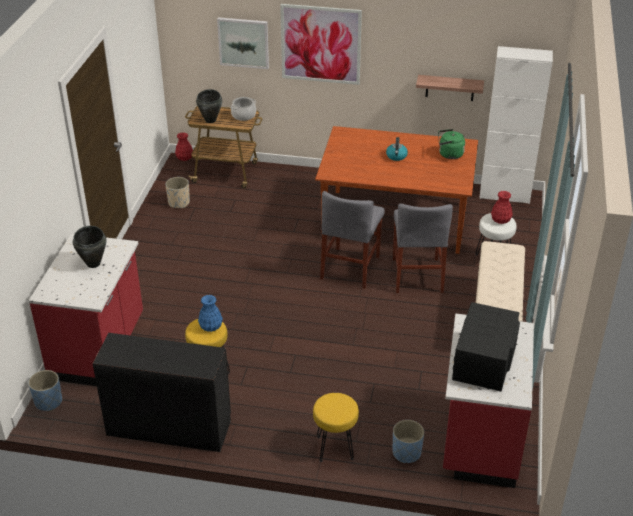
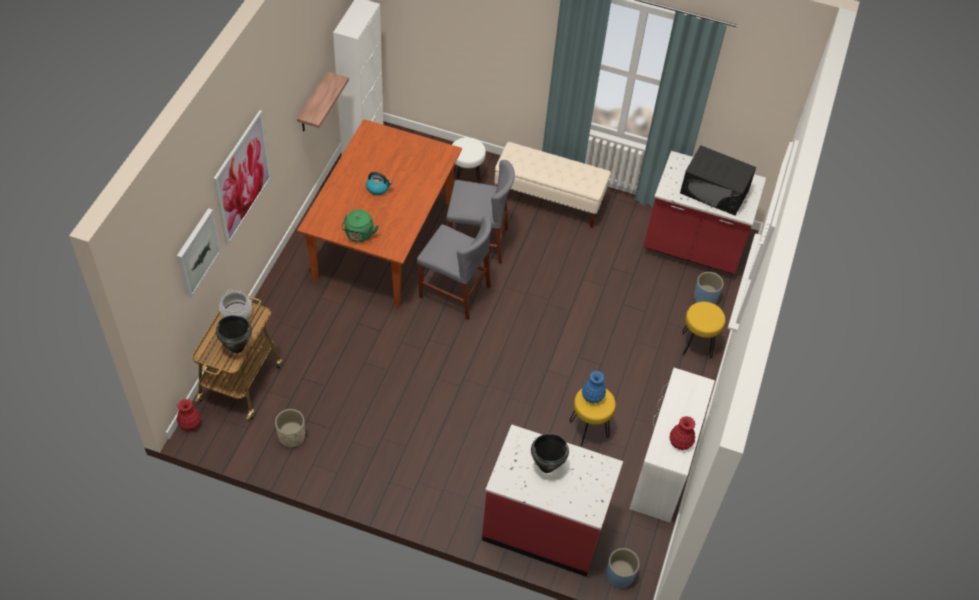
camera: 85 degrees left, 15 degrees up
black desk [93,333,231,452] -> white desk [629,368,715,522]
green kettle [438,129,465,159] -> green kettle moved to [342,210,379,242]
red vase [491,191,513,224] -> red vase moved to [669,416,696,450]

